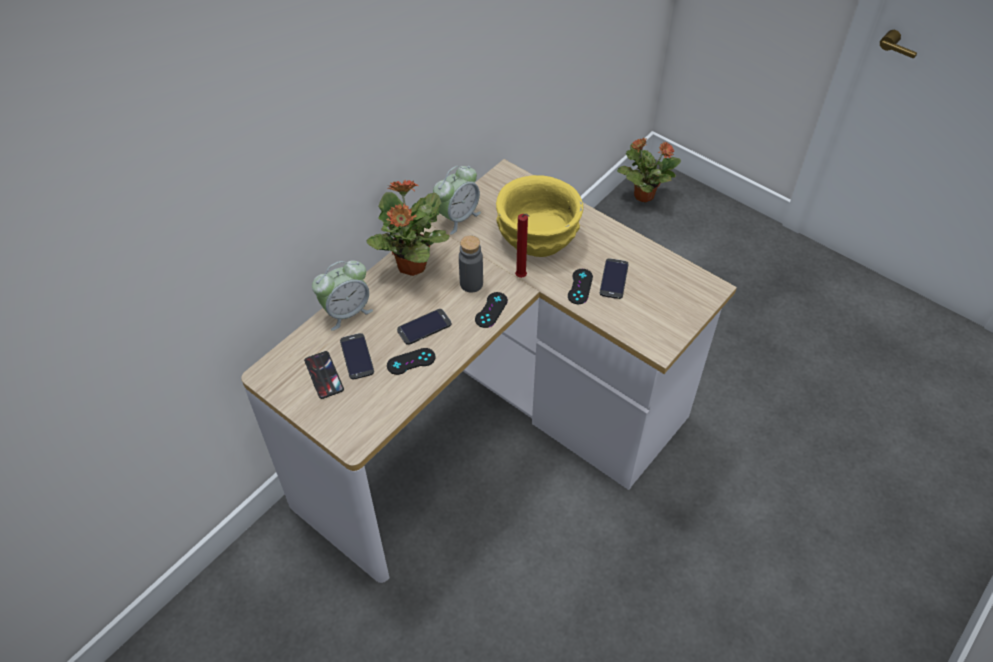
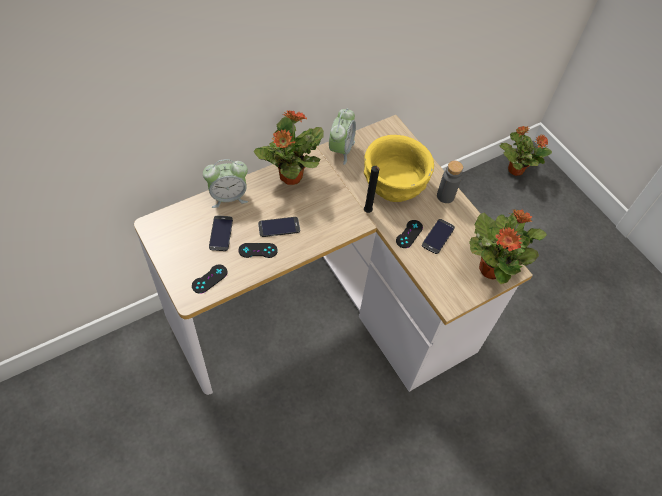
camera: 15 degrees right, 5 degrees up
phone [304,351,344,399] -> none
alarm clock [433,166,481,235] -> alarm clock turned 45 degrees counterclockwise [329,108,356,165]
grey bottle [459,235,483,293] -> grey bottle moved to [437,161,463,203]
black game controller [475,292,508,328] -> black game controller moved to [192,265,228,294]
red candle [515,214,529,278] -> black candle [364,166,379,213]
none -> potted plant [469,209,547,284]

